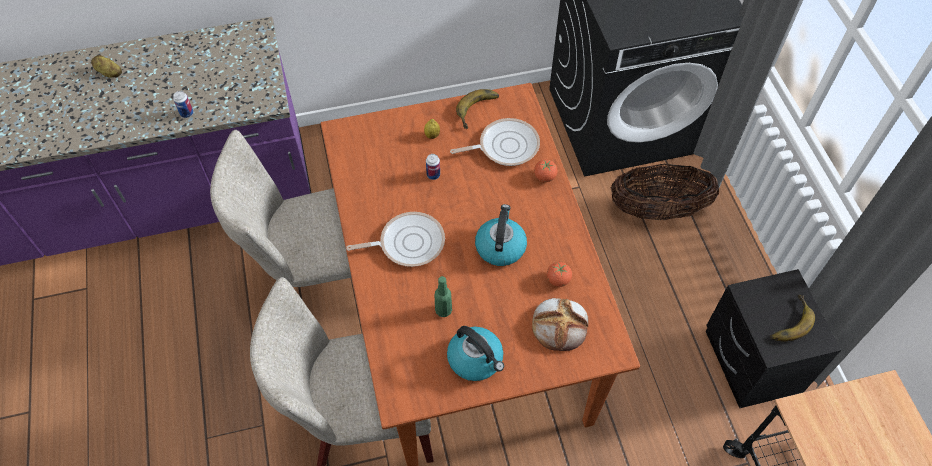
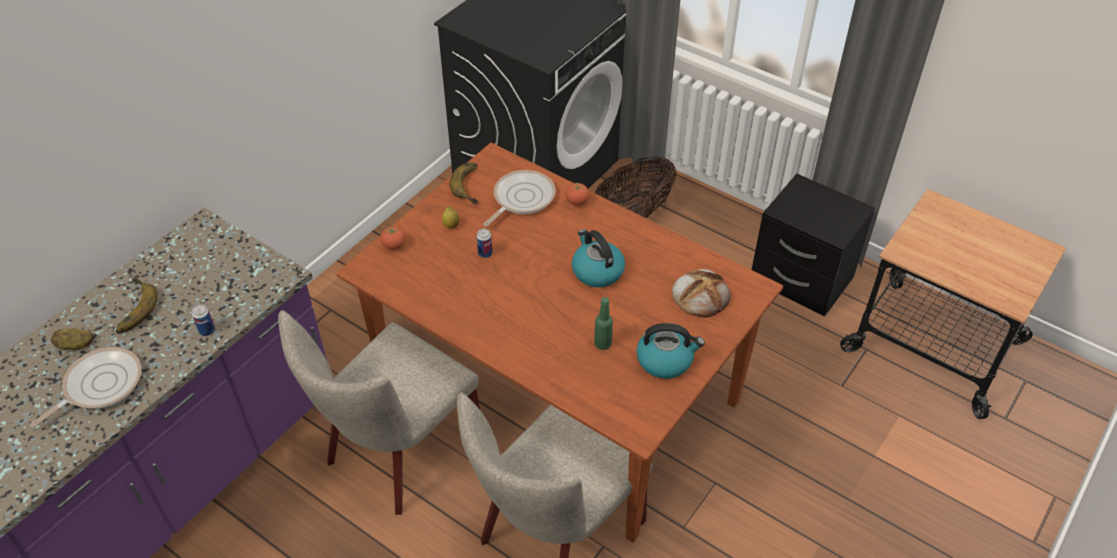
camera: 40 degrees left, 10 degrees down
frying pan [346,212,445,267] -> frying pan moved to [31,347,142,427]
tomato [547,262,572,287] -> tomato moved to [381,226,406,250]
banana [770,295,815,341] -> banana moved to [115,277,158,334]

